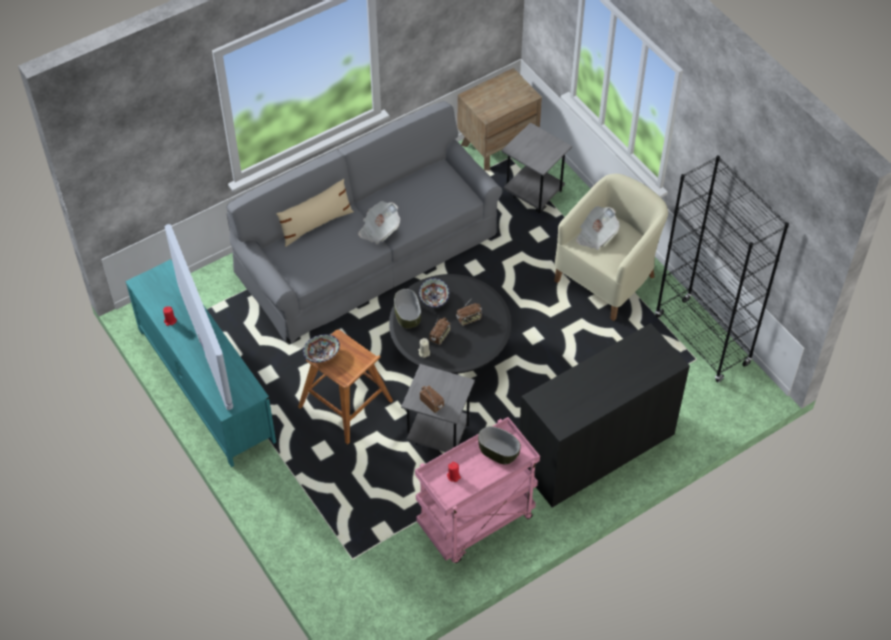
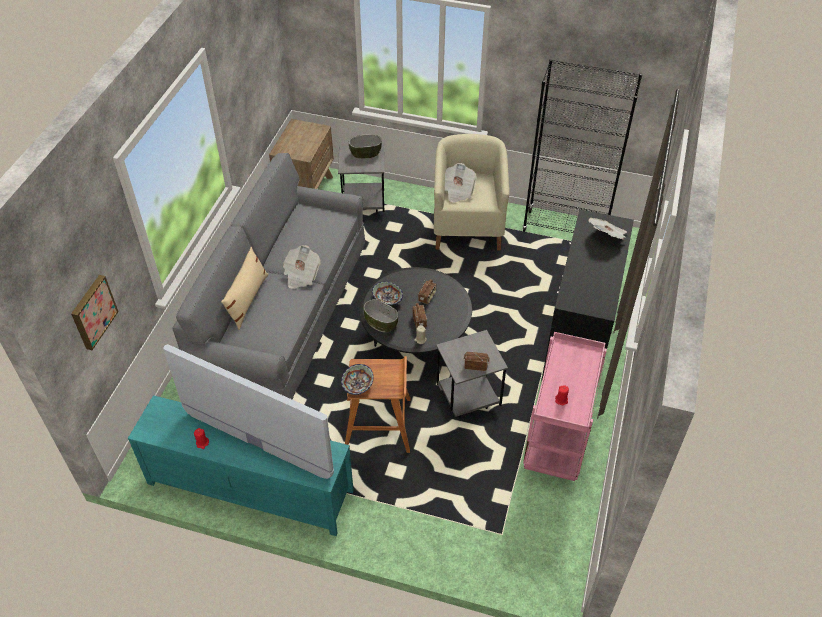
camera: 40 degrees left, 5 degrees down
bowl [478,426,521,465] -> bowl moved to [349,134,382,159]
none -> picture [71,275,119,350]
none -> newspaper [589,218,627,240]

